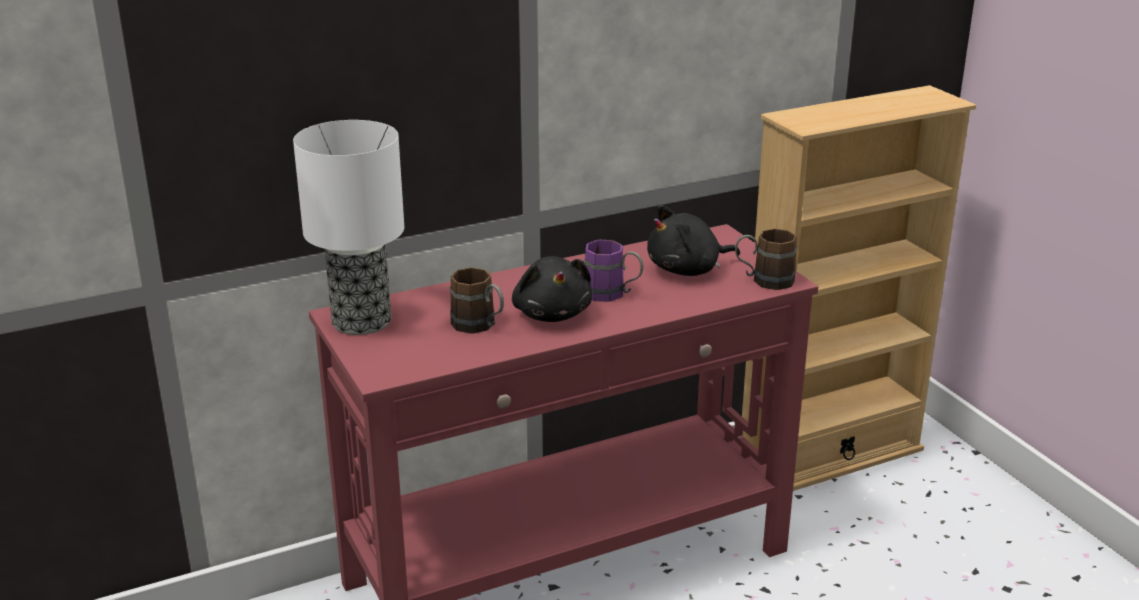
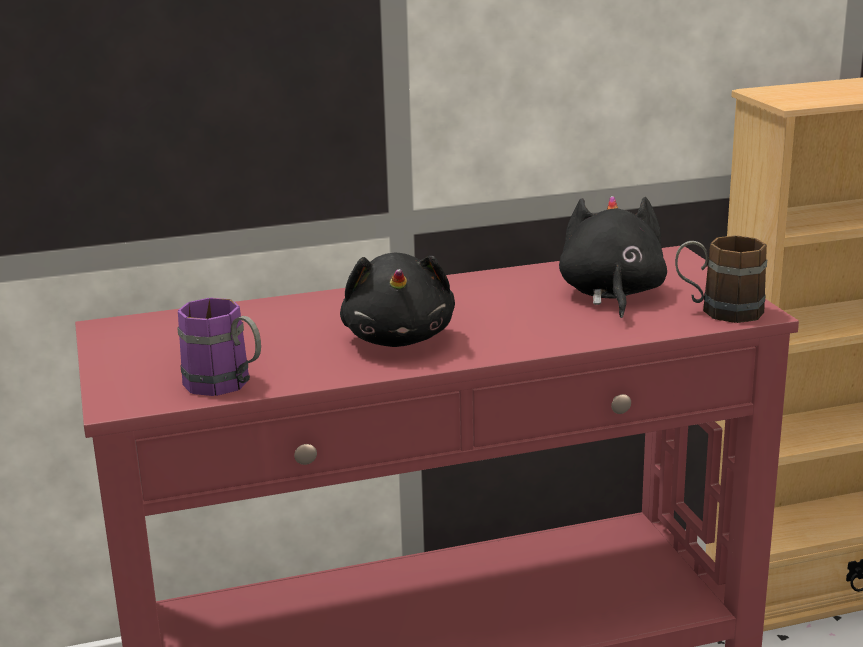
camera: 10 degrees right, 5 degrees down
table lamp [293,120,404,335] -> none
brown mug [450,268,504,334] -> none
purple mug [584,240,643,302] -> purple mug moved to [177,298,261,396]
black plush toy [647,205,740,276] -> black plush toy turned 105 degrees clockwise [559,196,667,318]

